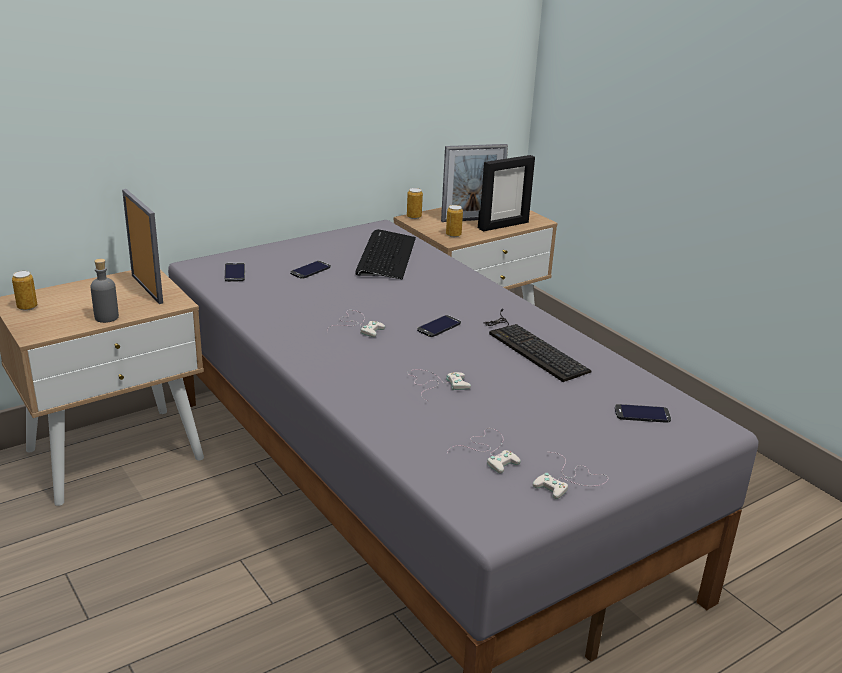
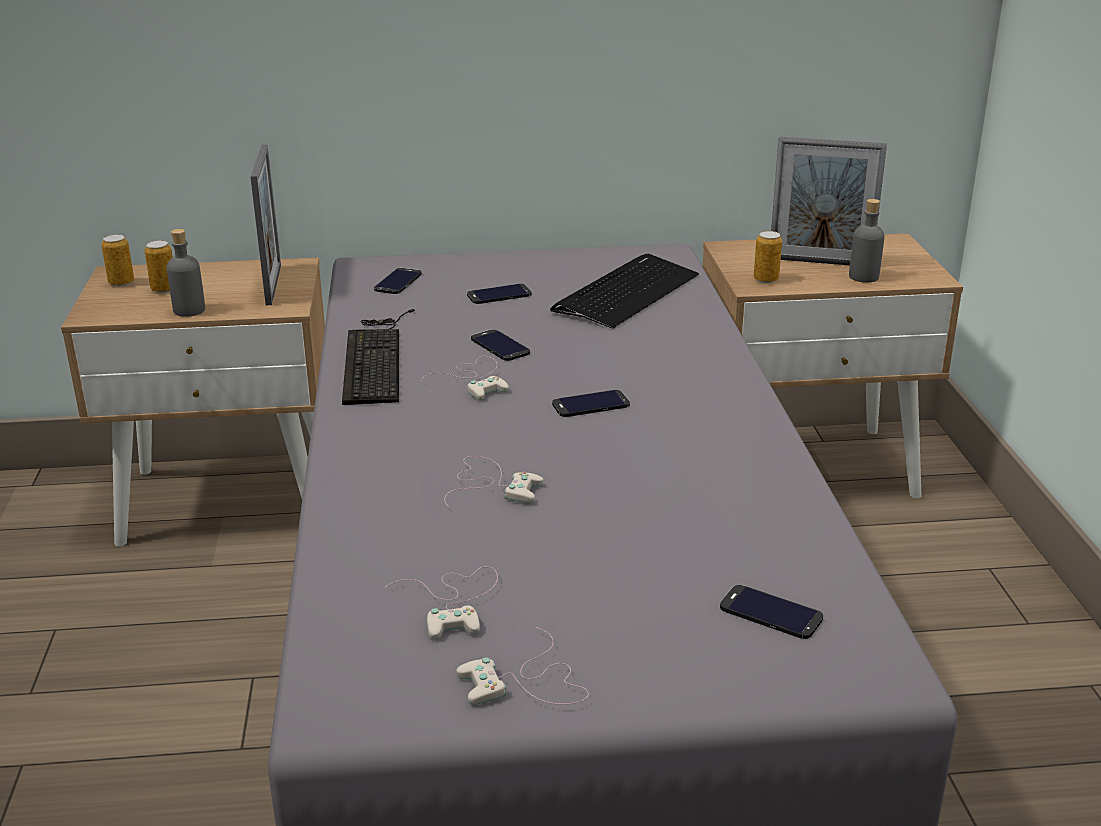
camera: 30 degrees right, 0 degrees up
can [407,188,423,219] -> can moved to [144,240,173,293]
picture frame [478,155,535,231] -> grey bottle [849,199,885,283]
keyboard [483,308,592,382] -> keyboard moved to [342,309,415,405]
none -> phone [471,329,530,361]

